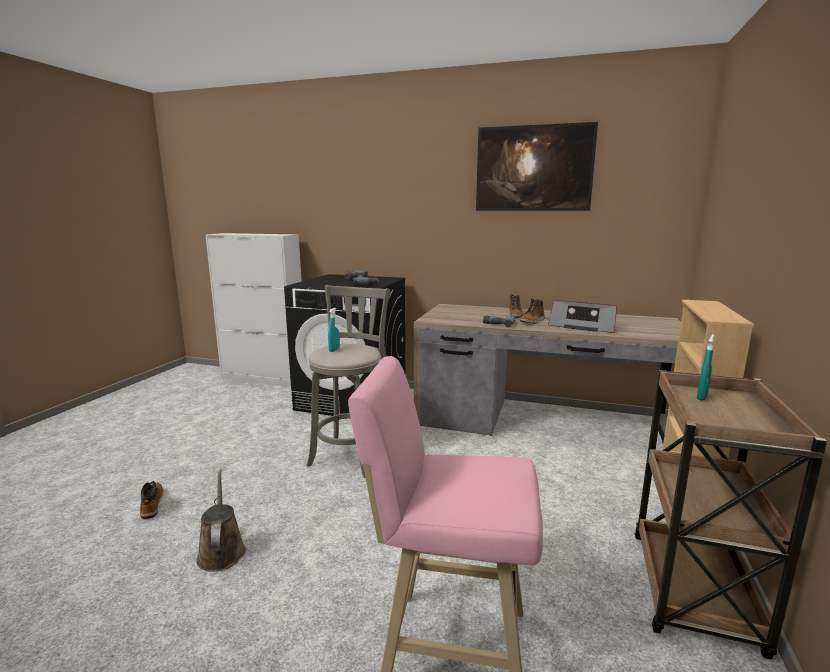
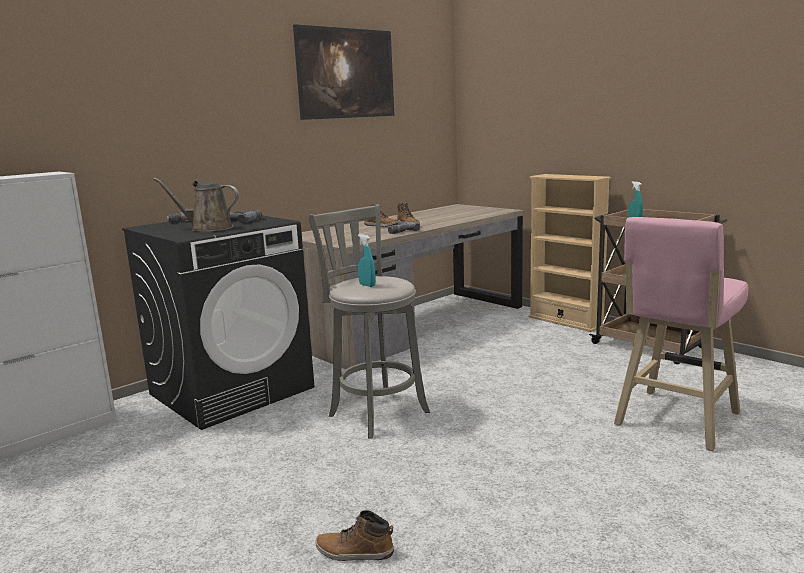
camera: 60 degrees left, 0 degrees up
brown watering can [196,469,246,572] -> brown watering can moved to [153,178,239,232]
radio [548,300,617,333] -> none

